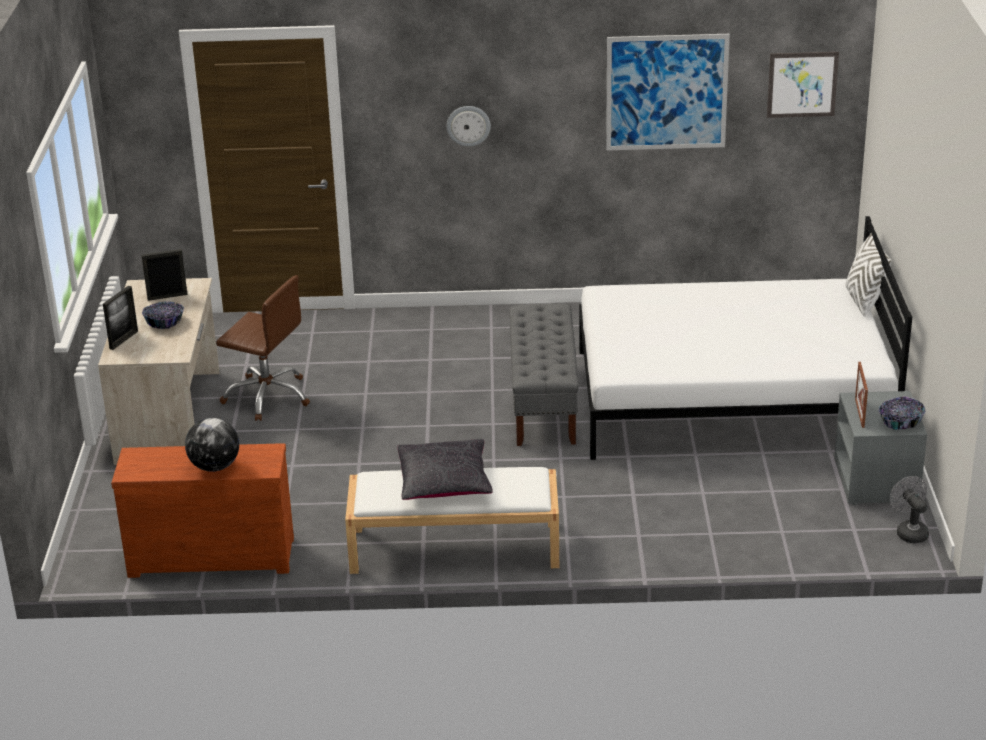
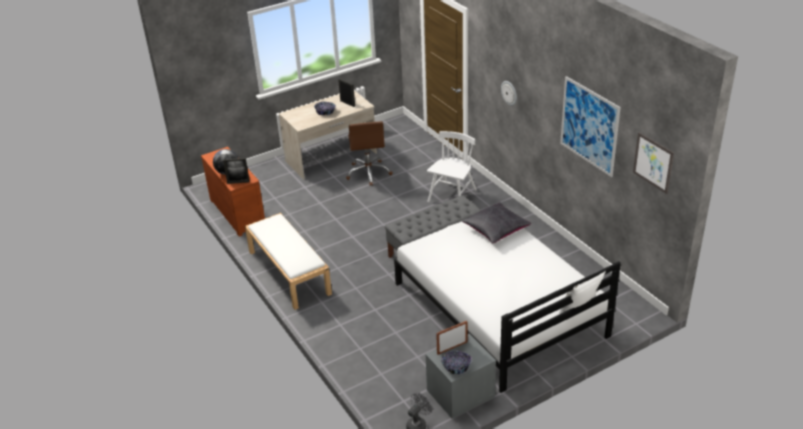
camera: 60 degrees right, 5 degrees up
picture frame [103,286,138,350] -> picture frame moved to [223,158,250,184]
black pillow [397,439,493,500] -> black pillow moved to [462,202,531,244]
none -> white chair [427,131,477,202]

